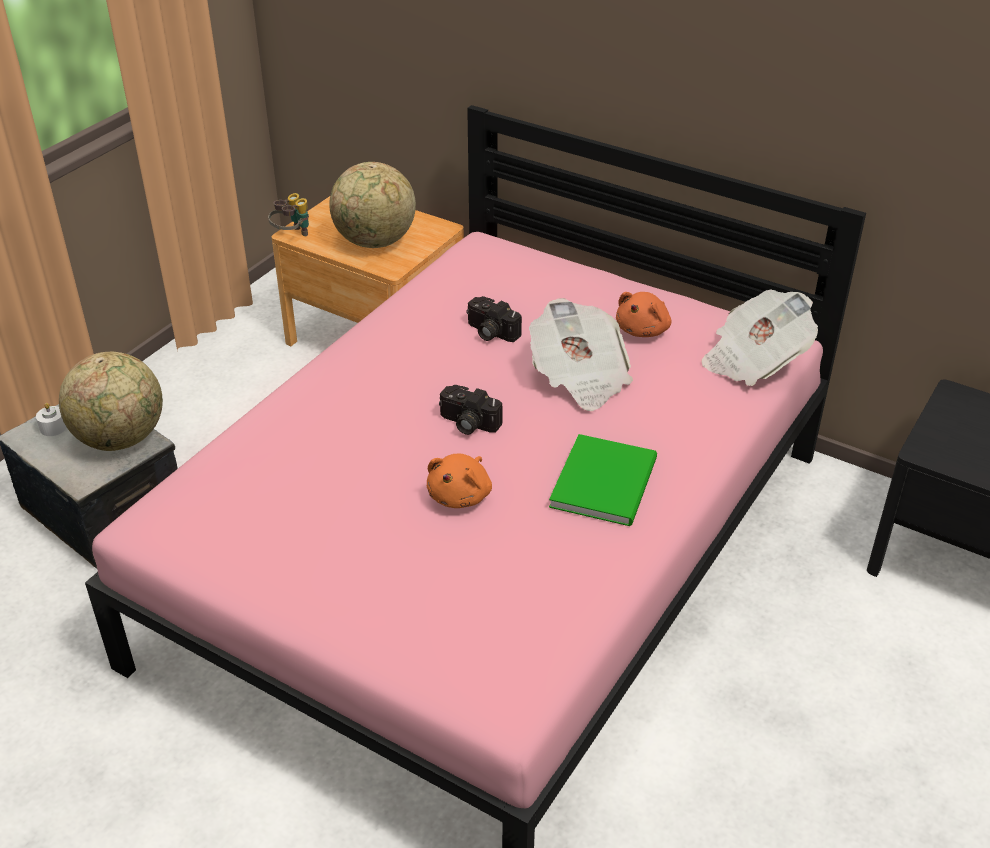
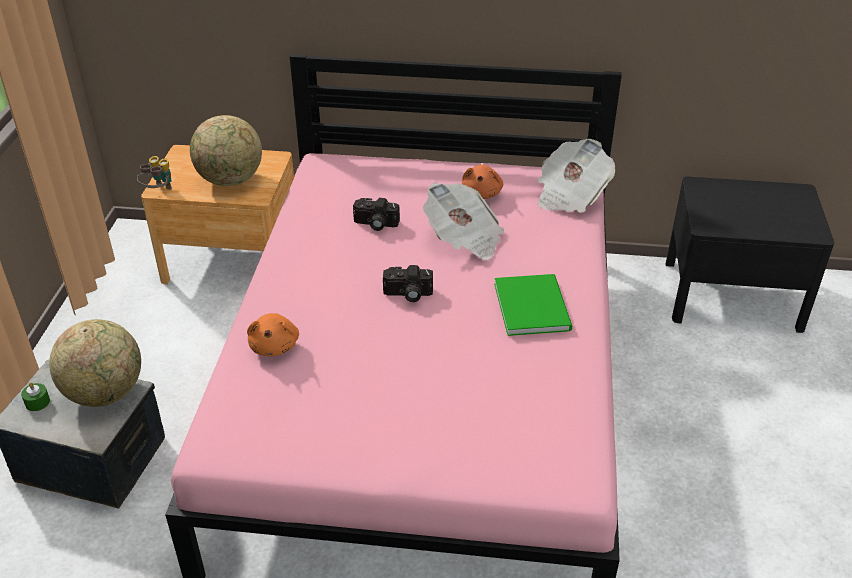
camera: 25 degrees left, 0 degrees up
white candle [36,403,67,436] -> green candle [21,382,50,411]
orange plush toy [427,454,492,508] -> orange plush toy moved to [247,313,299,356]

